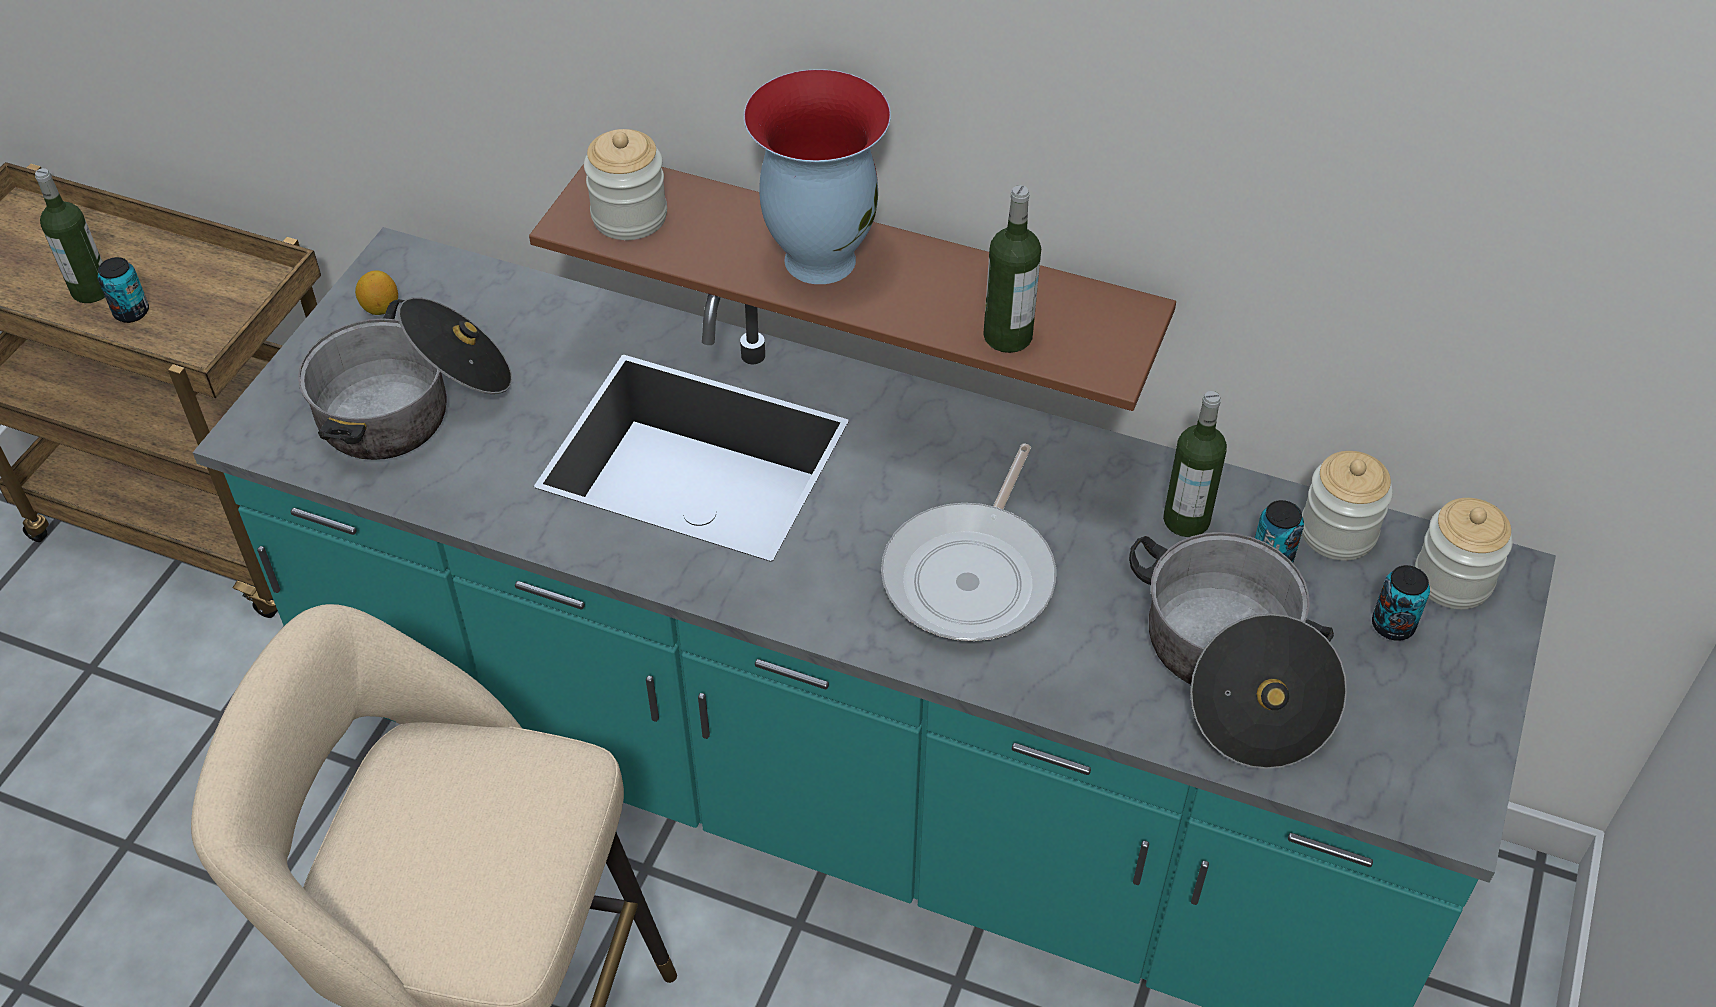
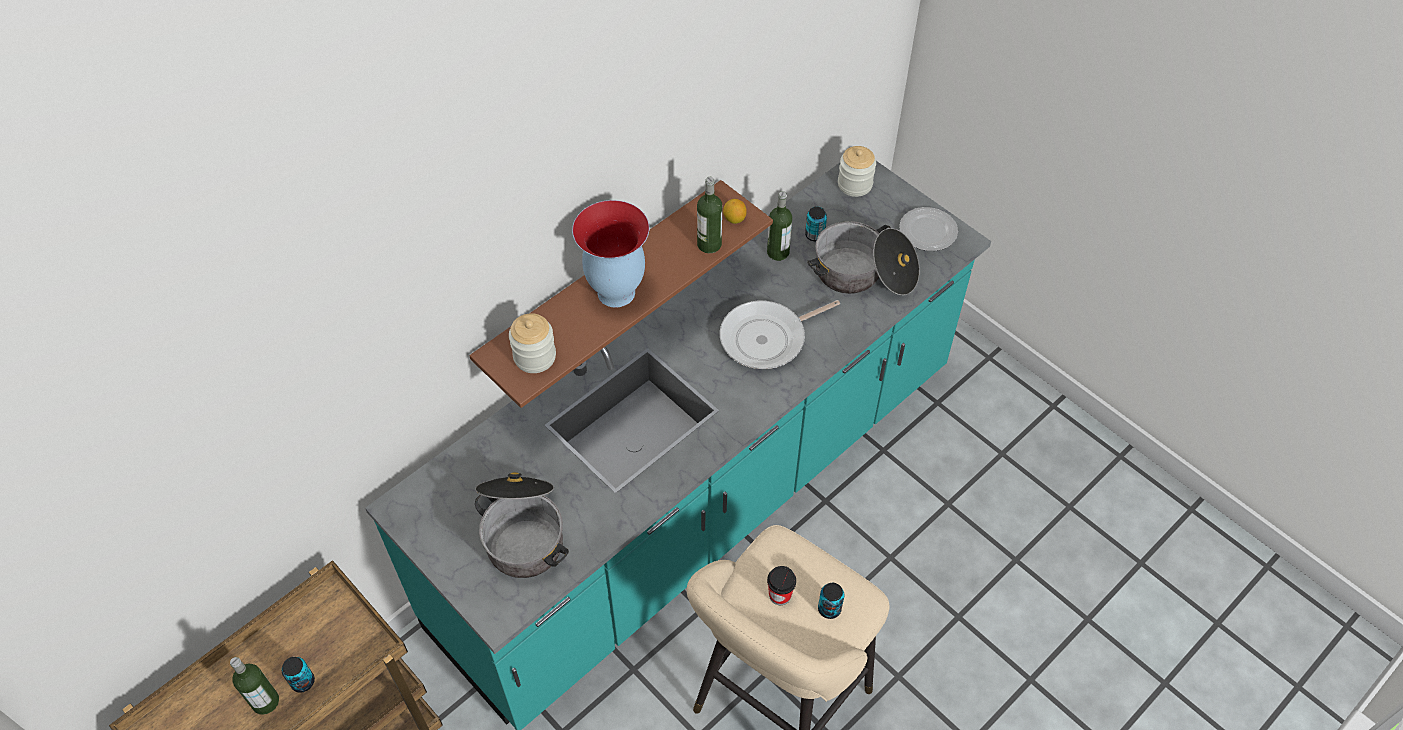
camera: 65 degrees left, 5 degrees up
lemon [355,270,398,315] -> lemon moved to [723,199,747,224]
frying pan [881,443,1056,641] -> frying pan turned 105 degrees clockwise [720,300,840,369]
jar [1302,451,1393,561] -> none
can [1372,565,1430,641] -> can moved to [818,583,844,619]
none -> cup [767,566,796,605]
none -> plate [899,207,958,251]

